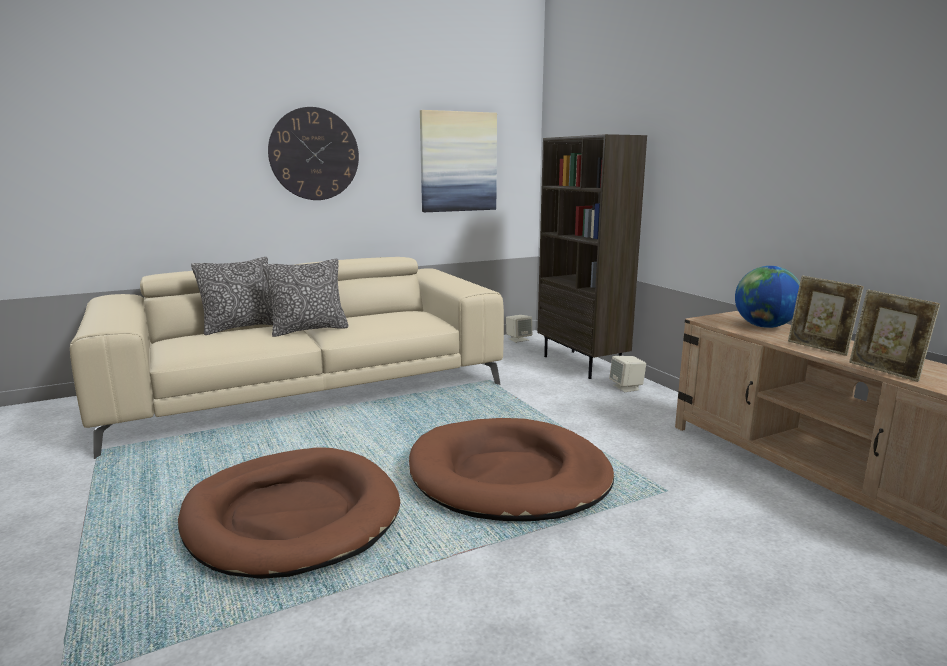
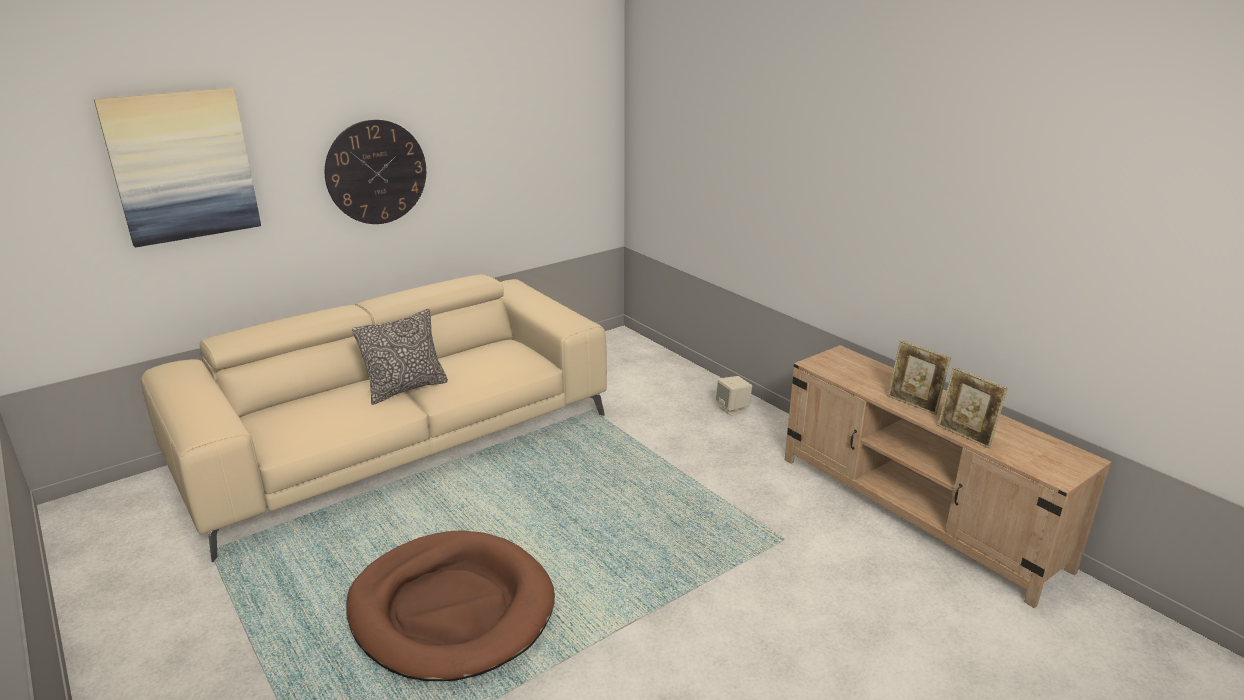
camera: 10 degrees left, 10 degrees up
pillow [191,257,273,335] -> none
brown dog bed [409,418,614,522] -> none
picture [420,110,497,212] -> picture moved to [94,88,261,247]
beige speaker [506,315,532,343] -> none
brown bookcase [538,134,647,379] -> none
globe [735,266,800,328] -> none

